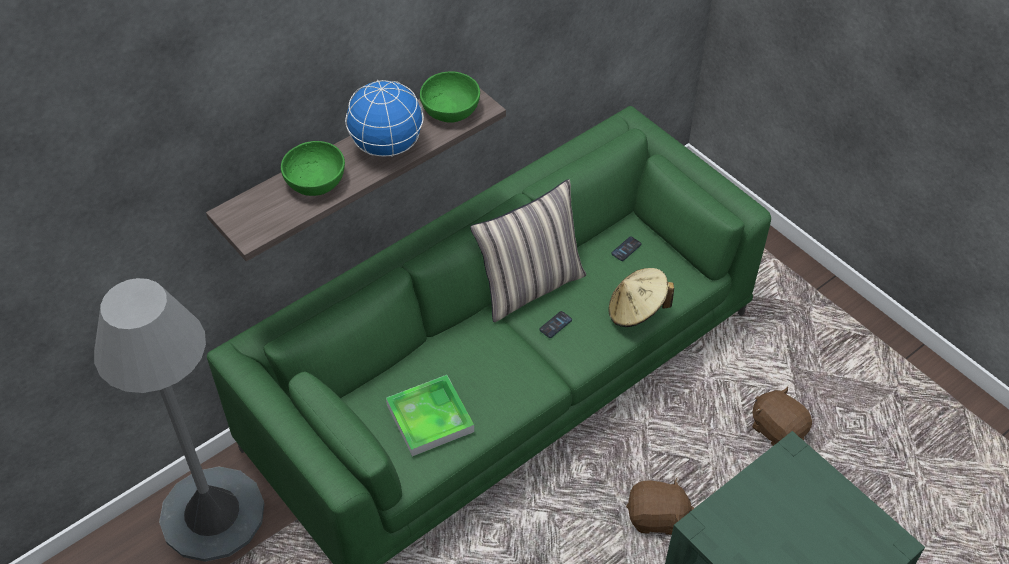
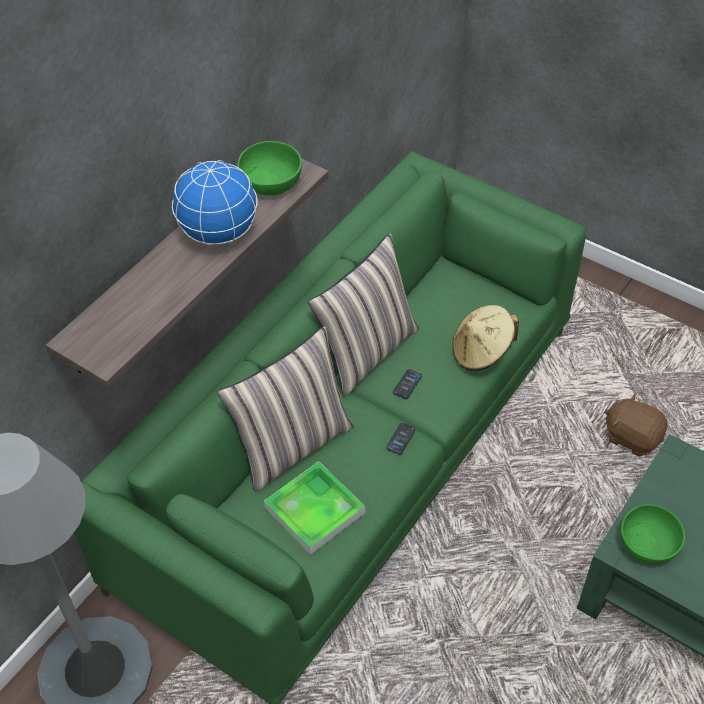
camera: 15 degrees left, 0 degrees up
green bowl [281,141,345,196] -> green bowl moved to [620,504,685,564]
phone [611,236,642,261] -> phone moved to [386,423,416,455]
brown plush toy [626,477,694,535] -> none
none -> pillow [217,326,354,492]

